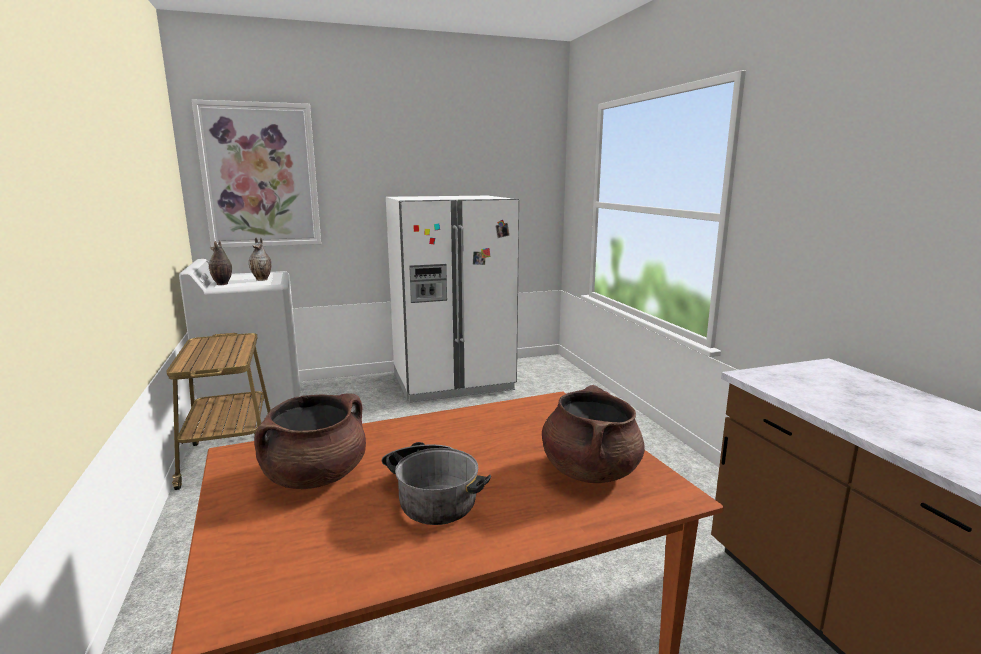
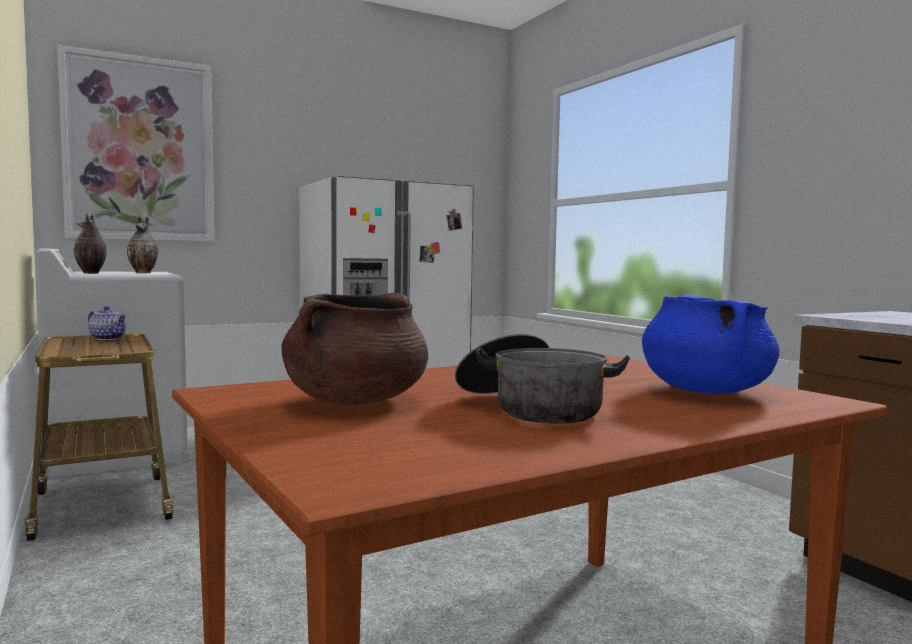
camera: 10 degrees left, 10 degrees down
brown cooking pot [542,385,645,483] -> blue cooking pot [642,293,779,394]
none -> teapot [88,306,126,340]

